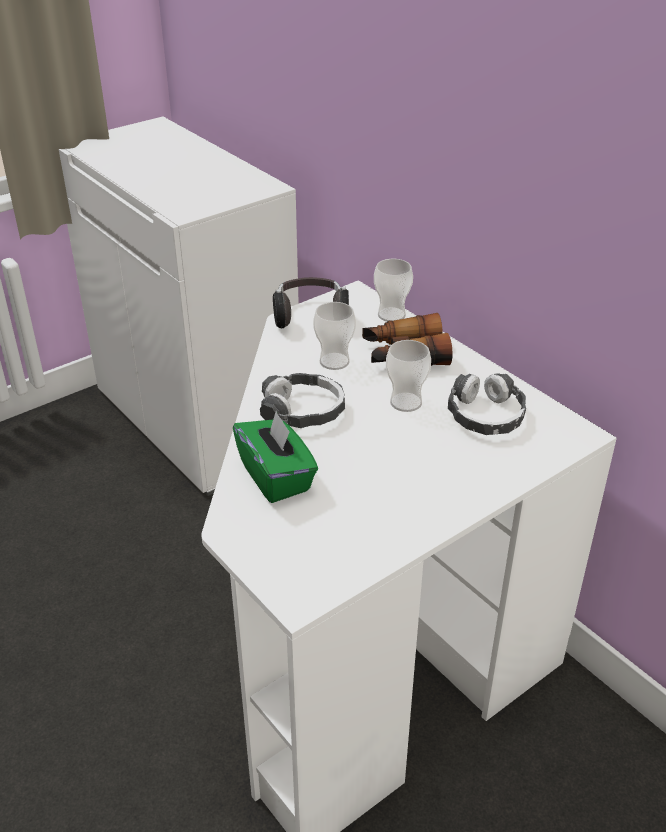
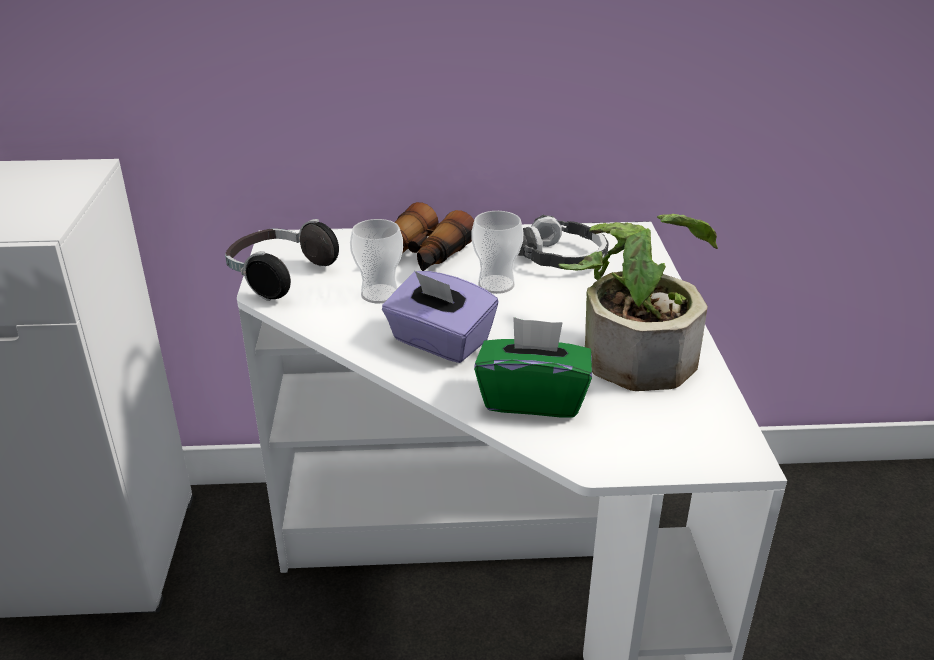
camera: 55 degrees left, 5 degrees down
headphones [260,373,345,428] -> purple tissue box [382,271,498,363]
cup [374,259,413,322] -> none
none -> potted plant [558,214,718,391]

